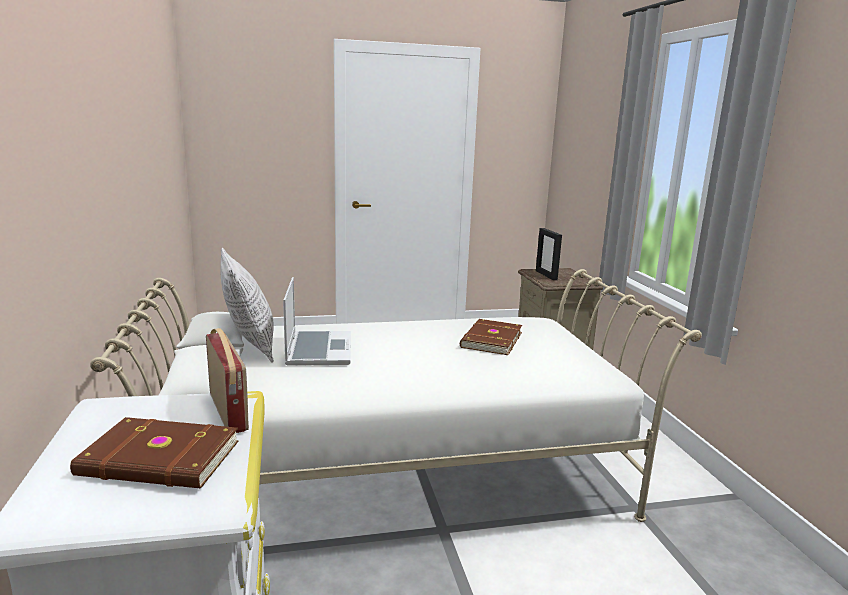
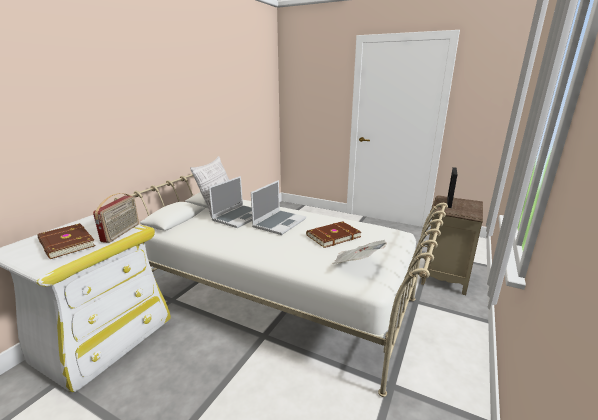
camera: 40 degrees right, 5 degrees up
none -> laptop [251,180,306,235]
none -> newspaper [333,240,387,264]

